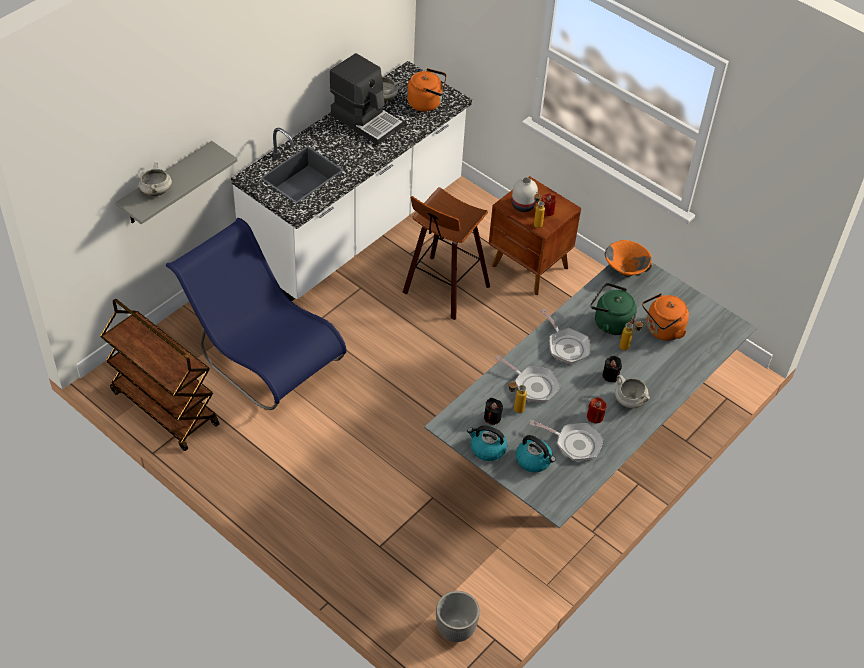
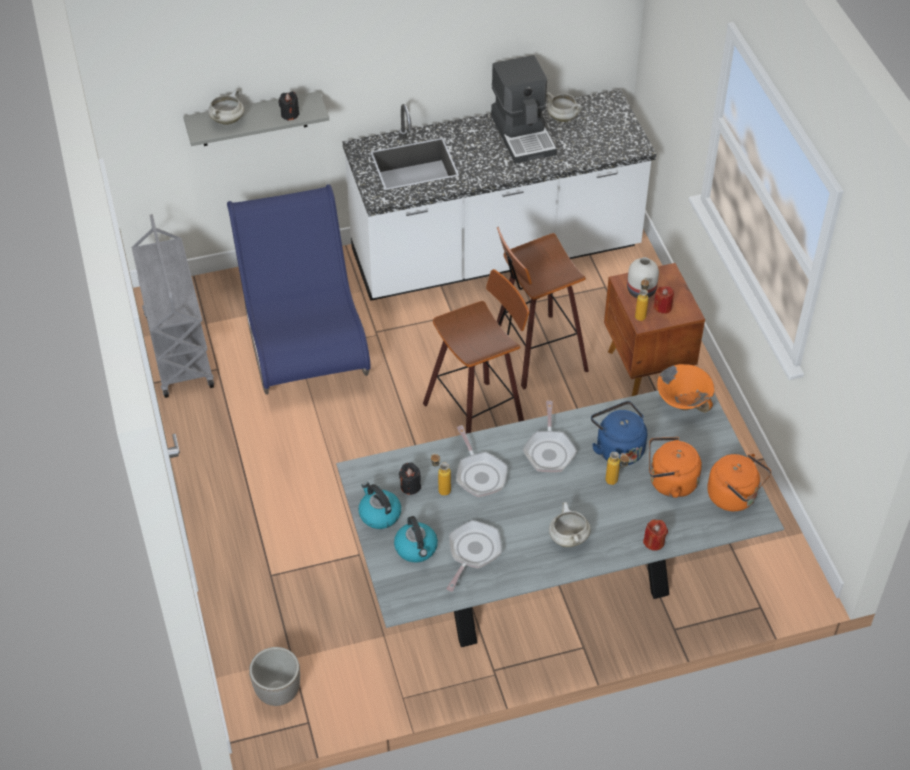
camera: 35 degrees right, 0 degrees up
brown cart [100,299,219,451] -> grey cart [132,214,214,398]
orange kettle [407,68,446,112] -> orange kettle moved to [707,454,771,511]
frying pan [529,420,603,461] -> frying pan turned 120 degrees counterclockwise [446,520,502,591]
red candle [587,397,607,423] -> red candle moved to [643,519,668,551]
green kettle [591,283,637,335] -> blue kettle [591,401,647,466]
black candle [603,356,622,382] -> black candle moved to [278,91,300,121]
none -> stool [423,269,529,434]

